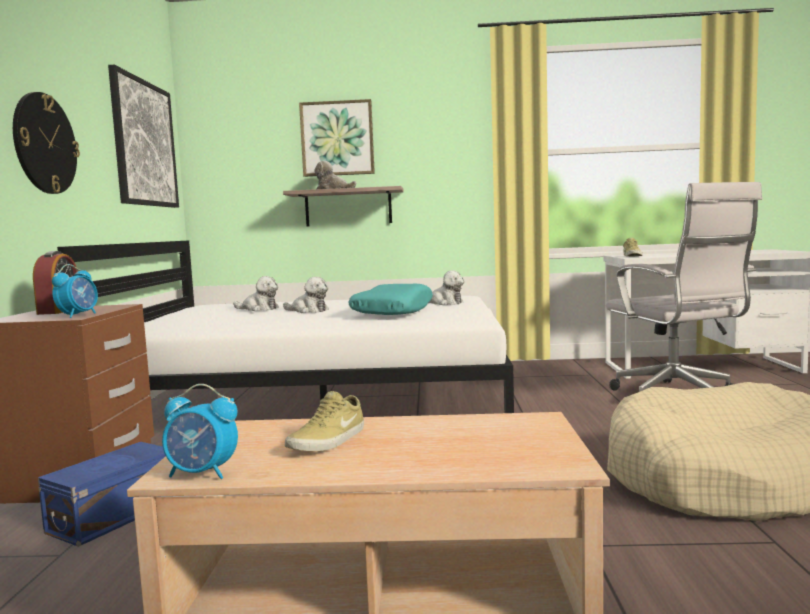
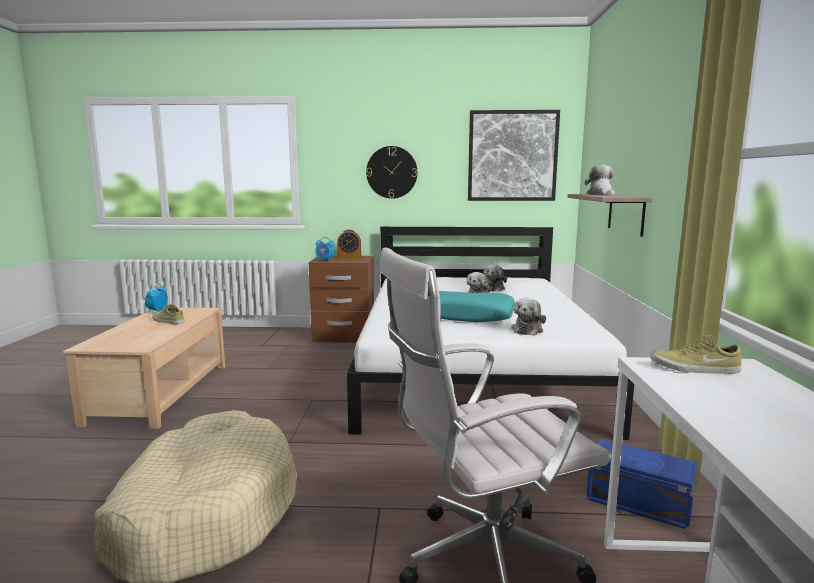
camera: 90 degrees right, 5 degrees up
blue storage box [38,442,166,547] -> blue storage box moved to [586,439,698,530]
picture [299,99,375,177] -> none

